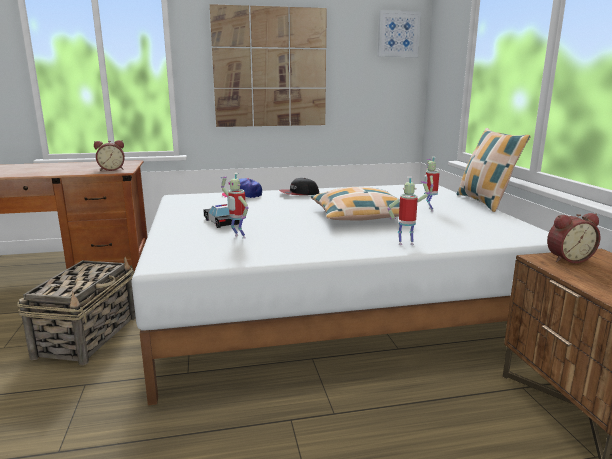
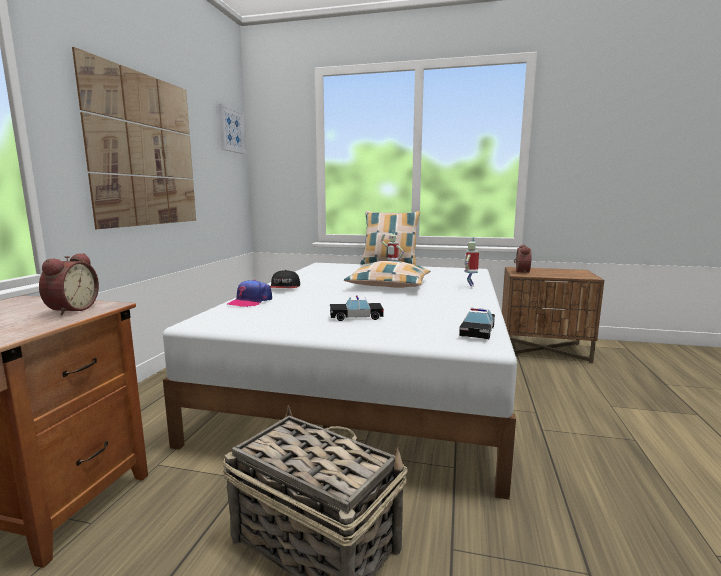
camera: 65 degrees left, 5 degrees down
toy robot [221,173,249,239] -> none
none -> toy car [459,308,495,339]

